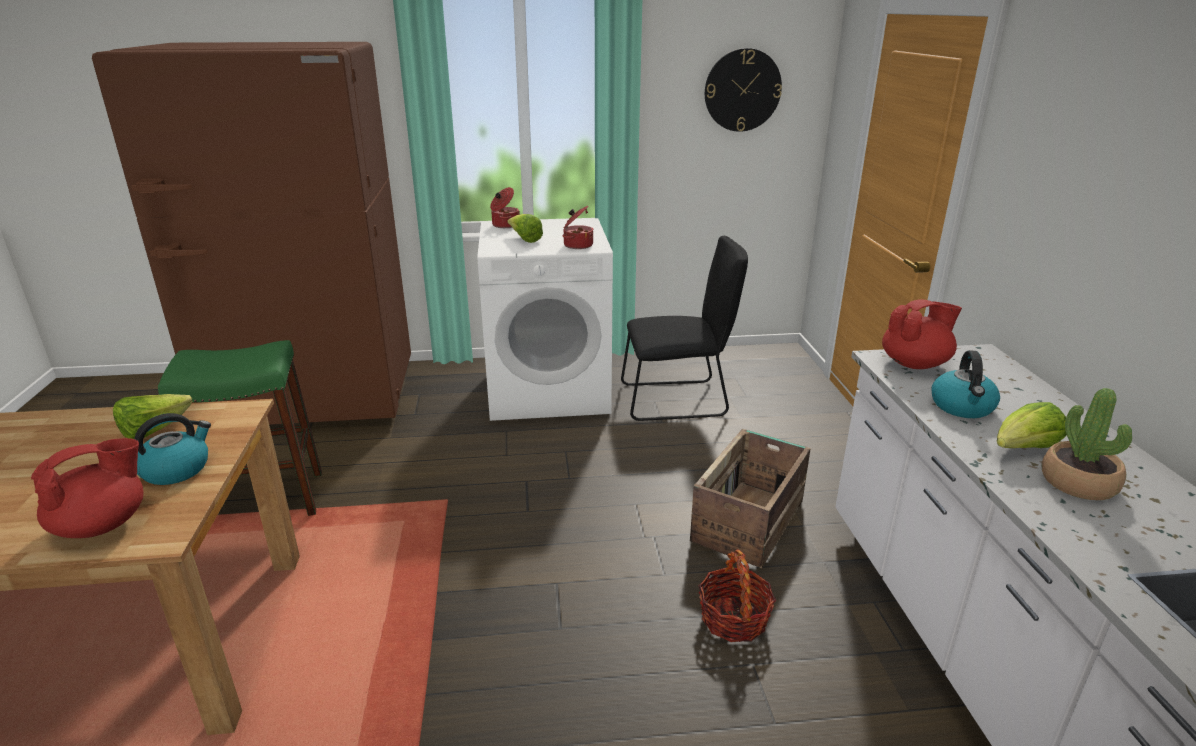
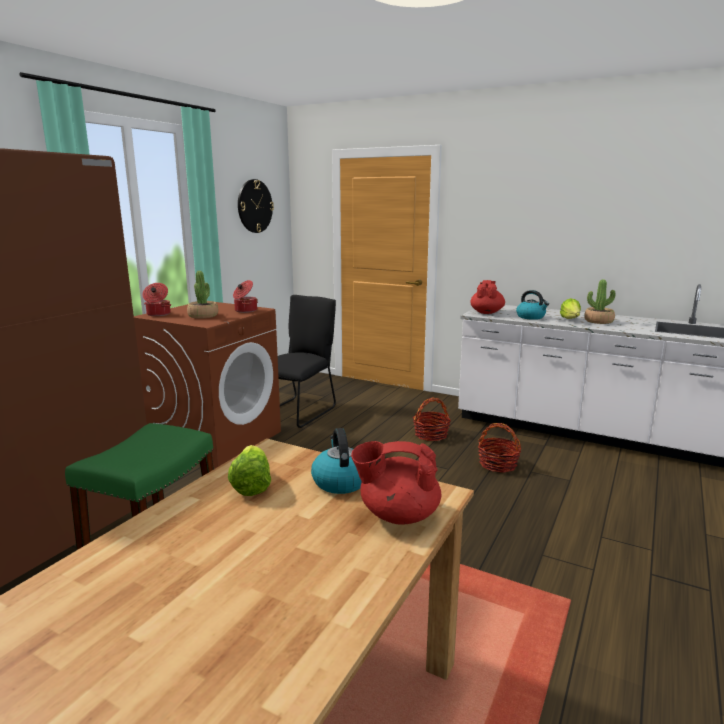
camera: 55 degrees left, 10 degrees down
red teapot [31,438,143,538] -> red teapot turned 75 degrees counterclockwise [351,441,442,525]
white washing machine [477,218,613,421] -> brown washing machine [134,302,281,469]
lettuce [507,214,543,243] -> potted plant [187,271,218,319]
crate [690,429,811,568] -> basket [413,398,451,441]

